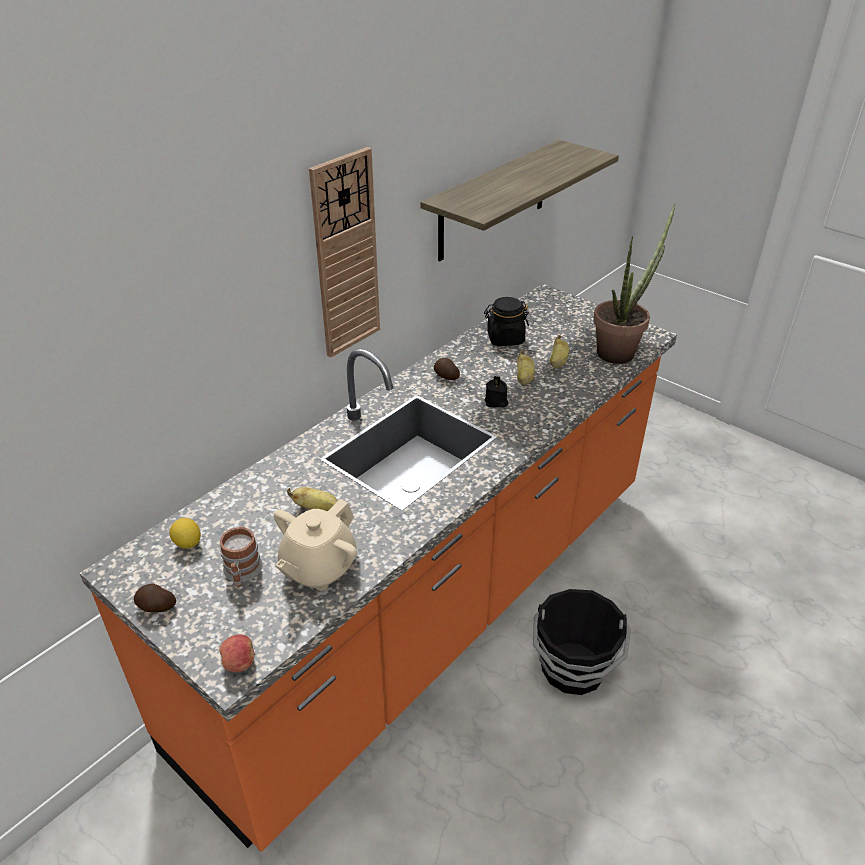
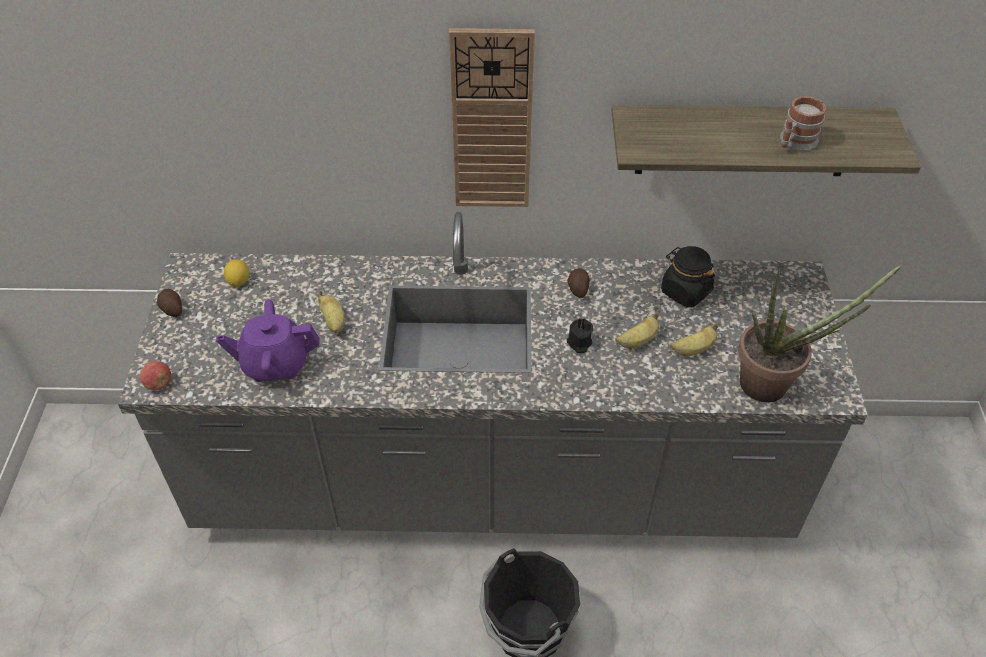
camera: 50 degrees right, 10 degrees up
orange counter [80,284,677,852] -> grey counter [118,212,868,538]
mug [220,527,263,588] -> mug moved to [780,96,826,150]
beige teapot [274,499,357,591] -> purple teapot [216,299,320,382]

